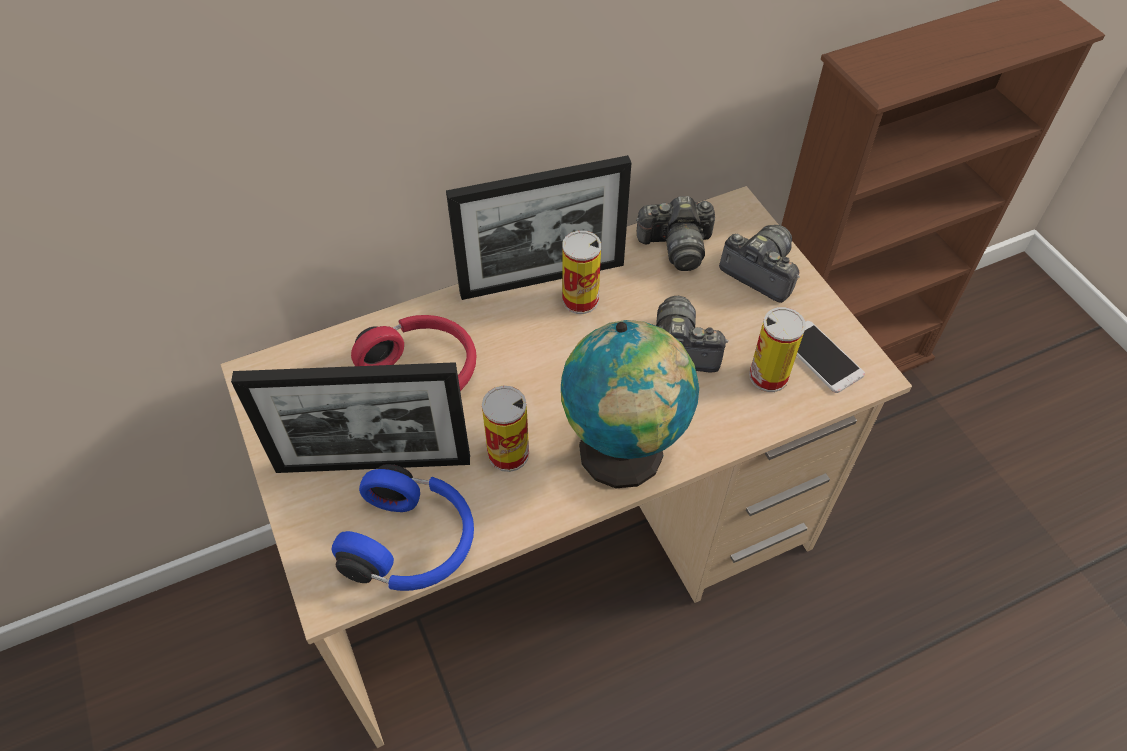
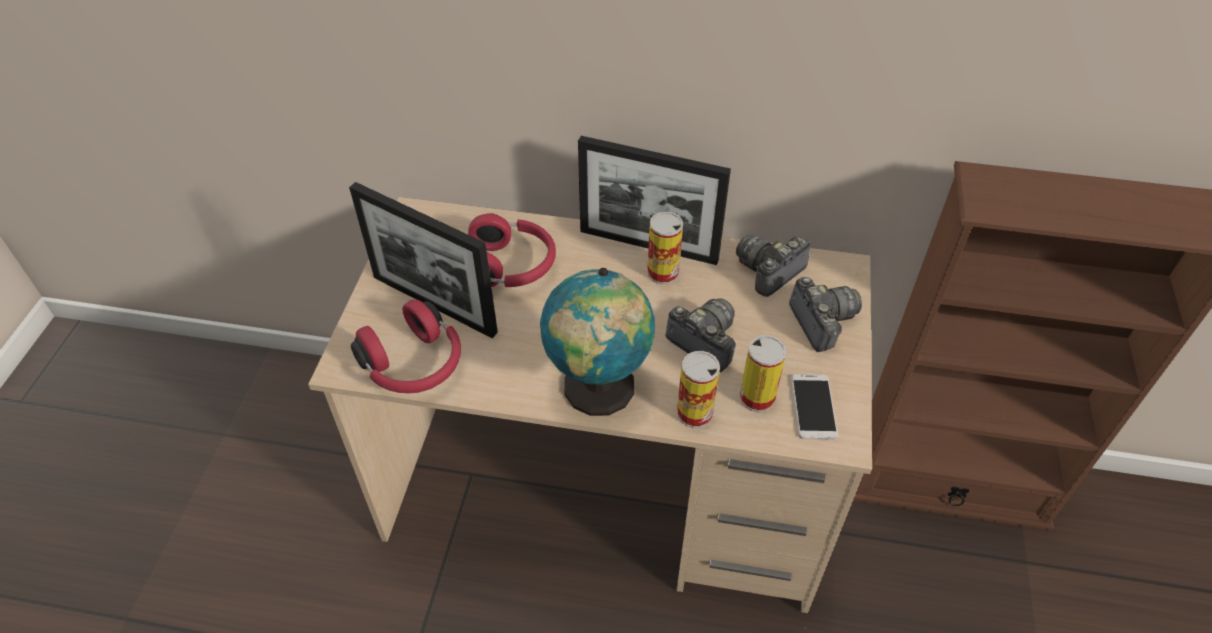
camera: 35 degrees right, 5 degrees down
blue headphones [331,464,474,591] -> red headphones [351,299,461,393]
can [482,386,529,472] -> can moved to [677,351,720,428]
camera [636,196,715,271] -> camera turned 105 degrees clockwise [736,235,810,297]

